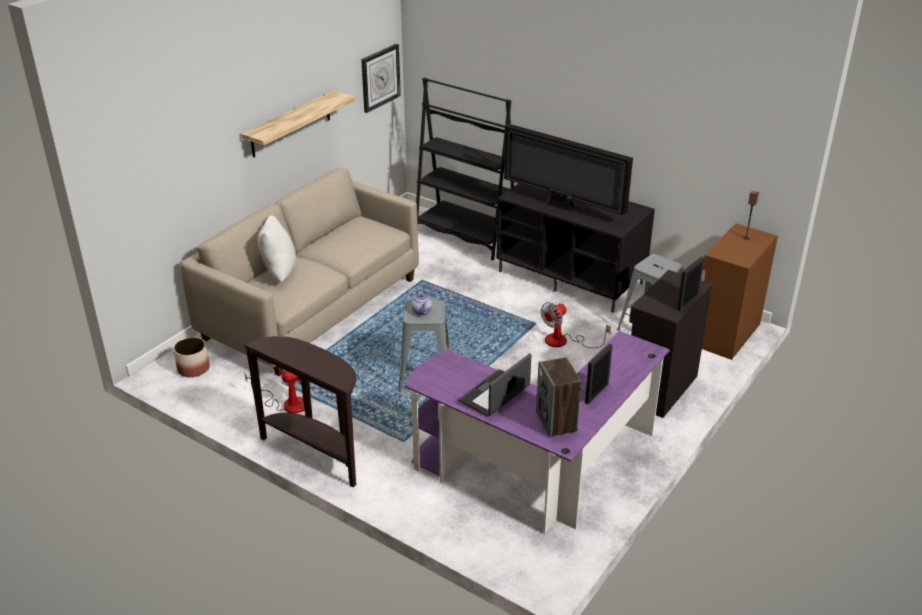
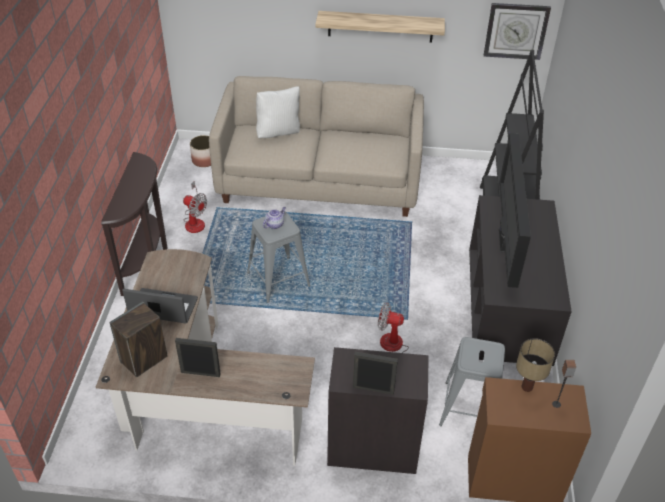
camera: 60 degrees right, 10 degrees up
purple desk [405,331,670,534] -> brown desk [96,249,315,466]
none -> table lamp [516,338,555,392]

